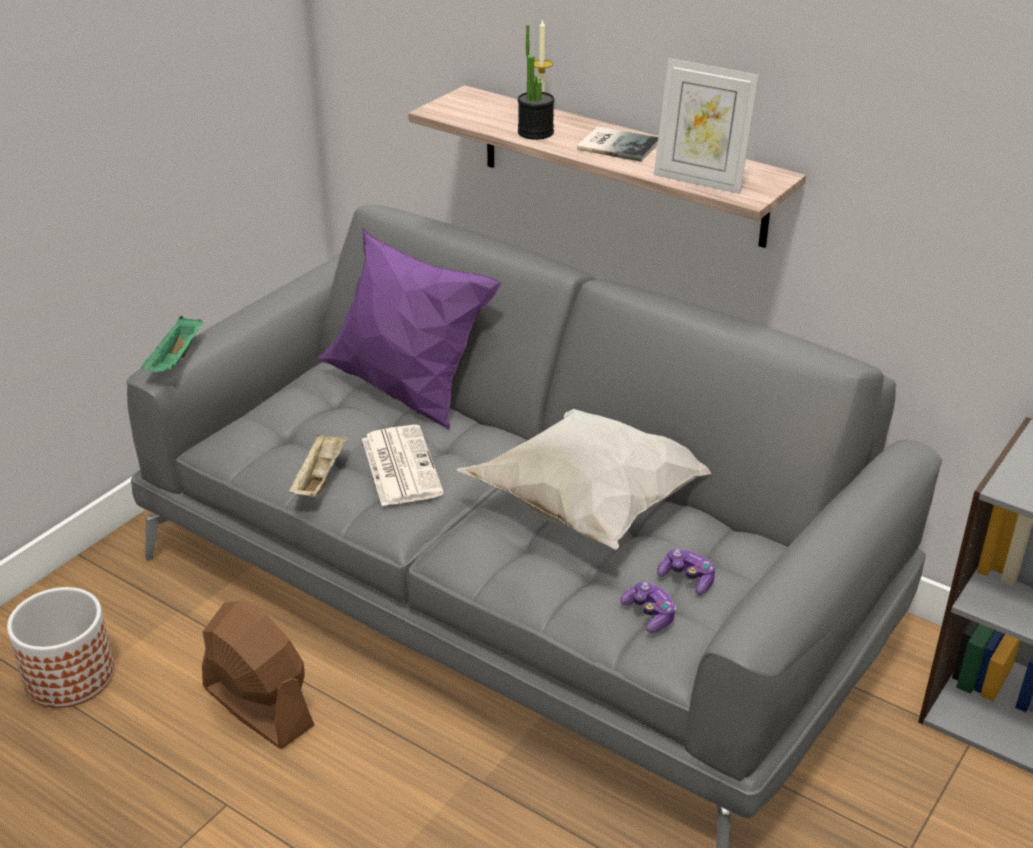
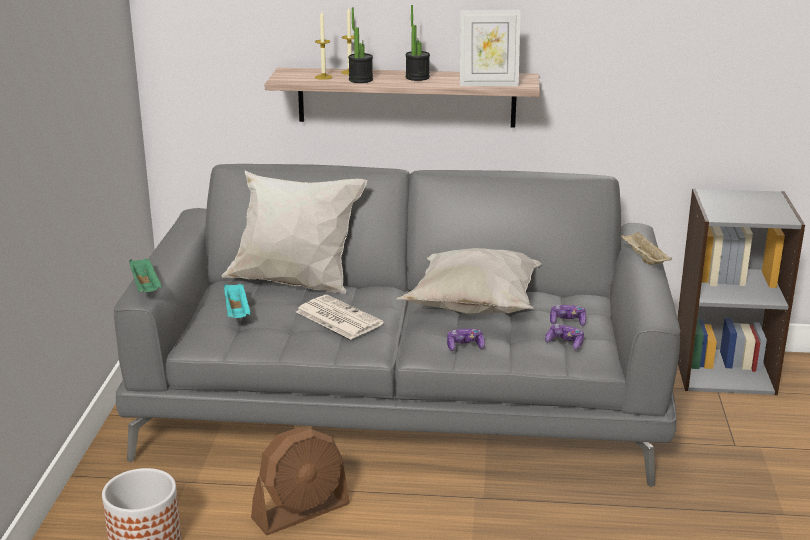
camera: 30 degrees left, 10 degrees down
brown fan [202,601,314,749] -> brown fan turned 135 degrees clockwise [251,427,350,535]
beige tray [289,434,348,497] -> beige tray moved to [621,232,672,265]
purple pillow [318,227,501,429] -> white pillow [221,170,368,294]
book [577,126,658,162] -> potted plant [406,5,430,81]
none -> turquoise tray [224,284,251,318]
none -> candle [315,11,332,80]
none -> game controller [447,329,485,351]

